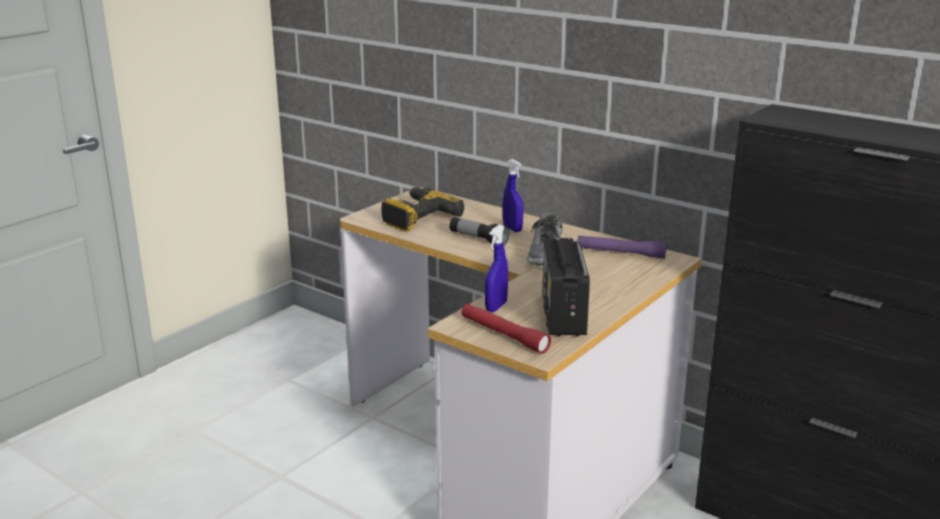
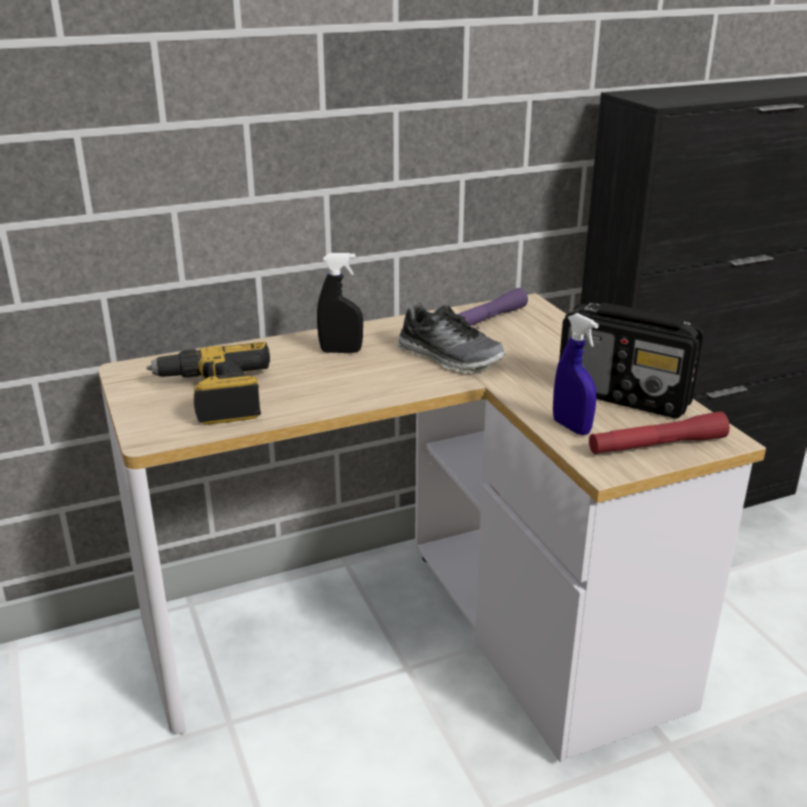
camera: 60 degrees left, 5 degrees up
flashlight [449,217,510,245] -> none
blue spray bottle [503,159,523,232] -> black spray bottle [317,253,363,353]

